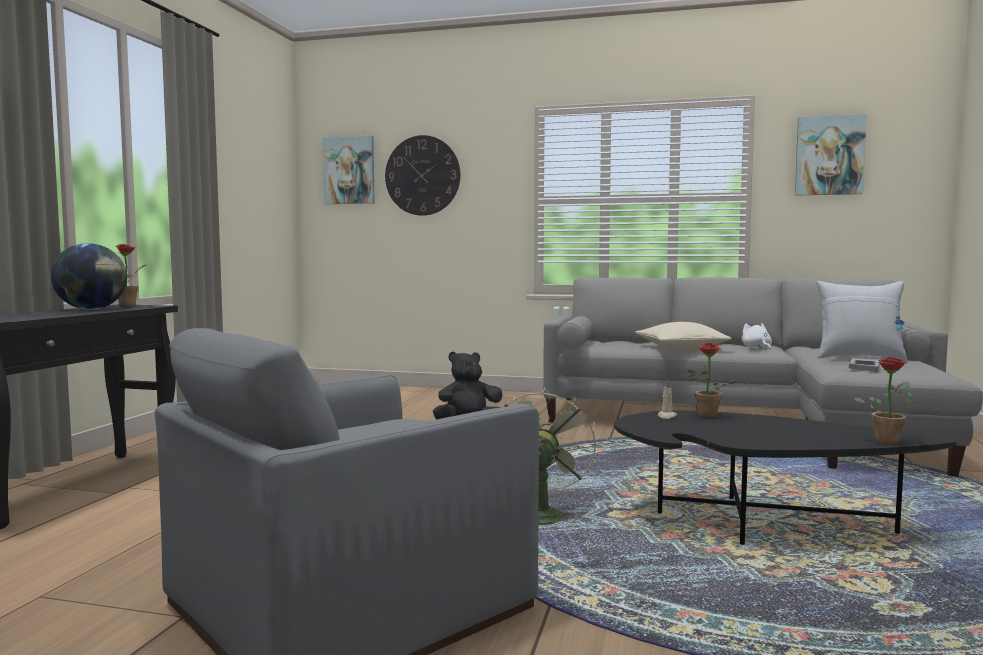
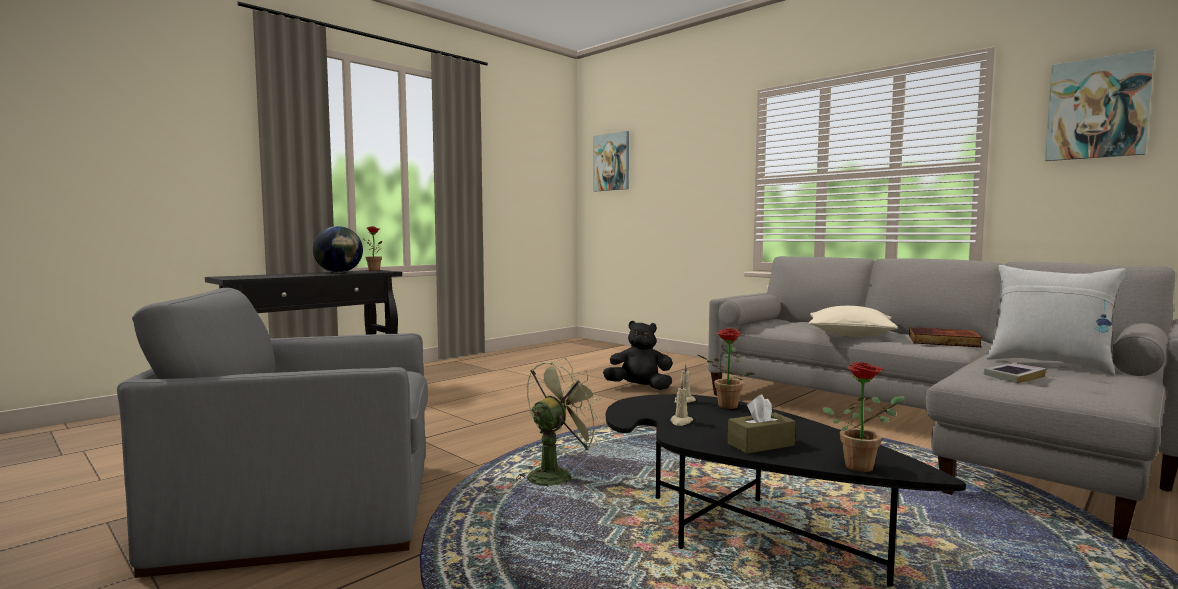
camera: 30 degrees right, 0 degrees up
wall clock [385,135,460,216] -> none
white plush toy [742,323,772,349] -> book [909,327,982,347]
none -> beige candle [670,381,693,426]
none -> brown tissue box [728,395,796,454]

